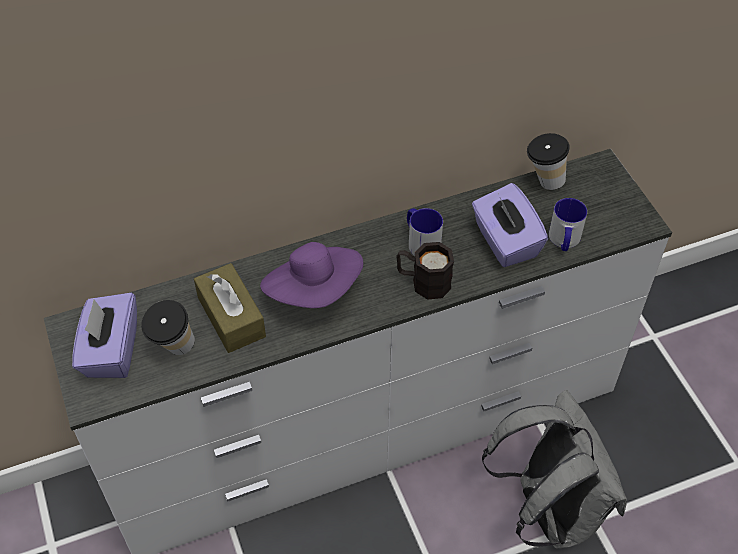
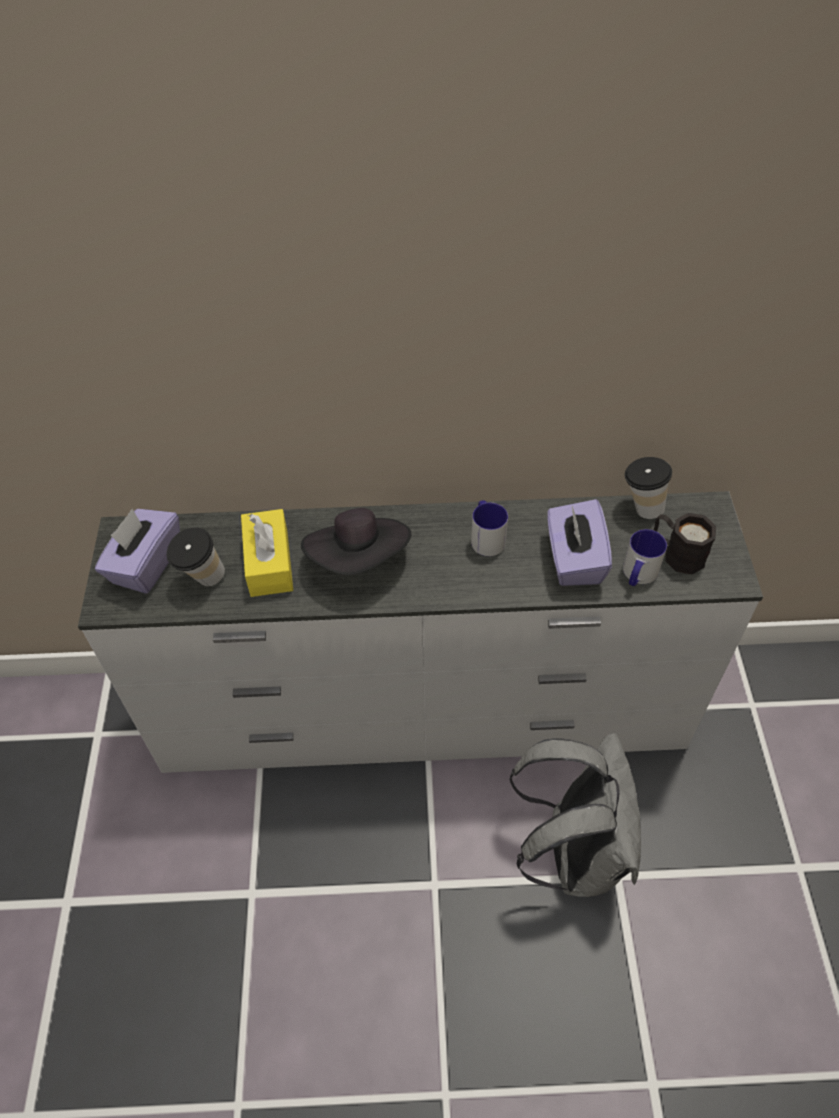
camera: 20 degrees right, 0 degrees up
brown tissue box [194,263,266,353] -> yellow tissue box [241,509,293,597]
purple hat [260,242,363,308] -> black hat [301,508,411,576]
black mug [396,242,454,299] -> black mug moved to [654,513,716,574]

